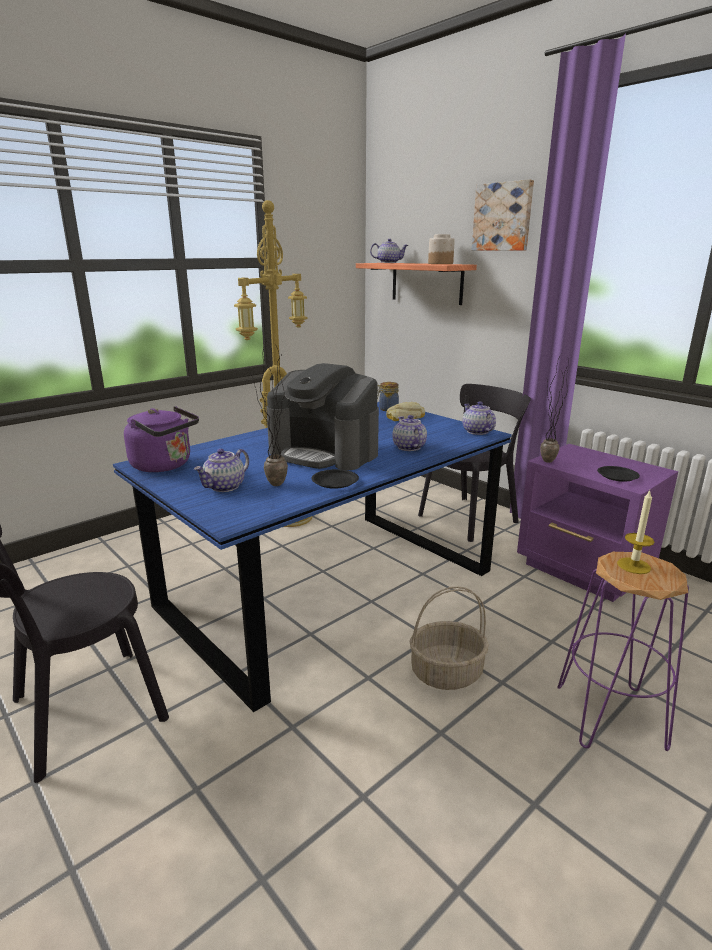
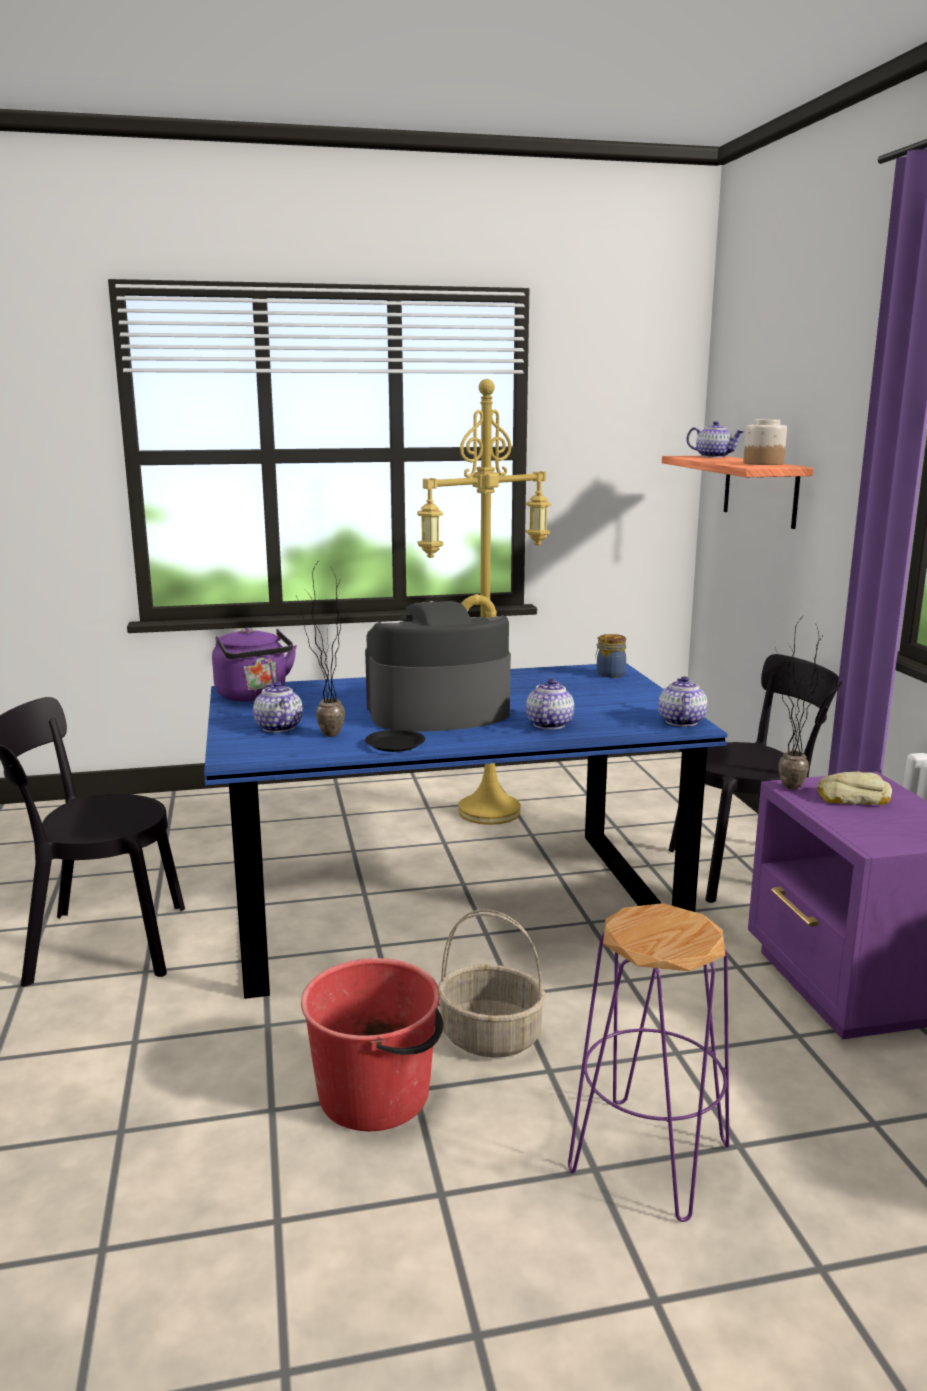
camera: 30 degrees right, 5 degrees down
teapot [194,449,249,492] -> teapot turned 90 degrees clockwise [253,681,303,733]
coffee machine [266,363,379,470] -> coffee machine turned 105 degrees clockwise [365,601,511,731]
bread [386,402,425,421] -> bread moved to [817,772,892,805]
picture [472,179,534,251] -> none
black plate [597,466,640,482] -> none
candle [617,491,654,574] -> none
none -> red bucket [301,958,443,1131]

